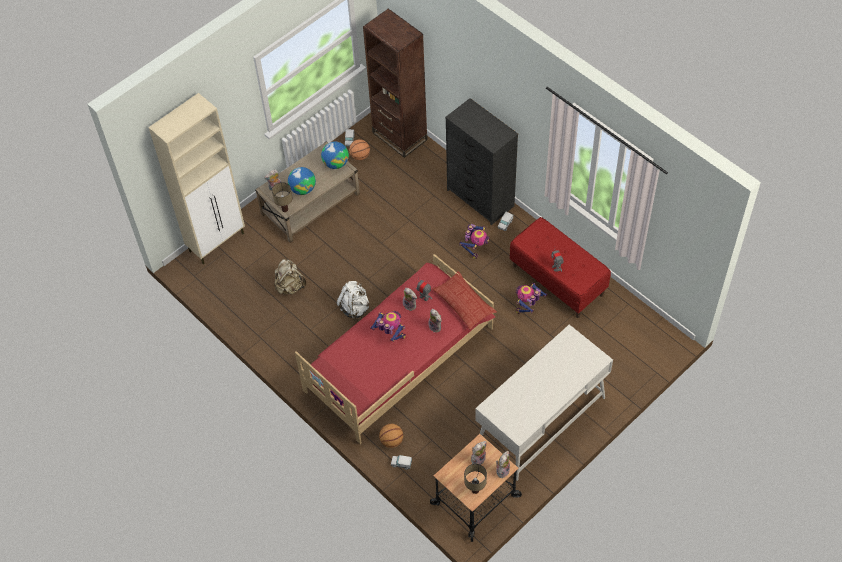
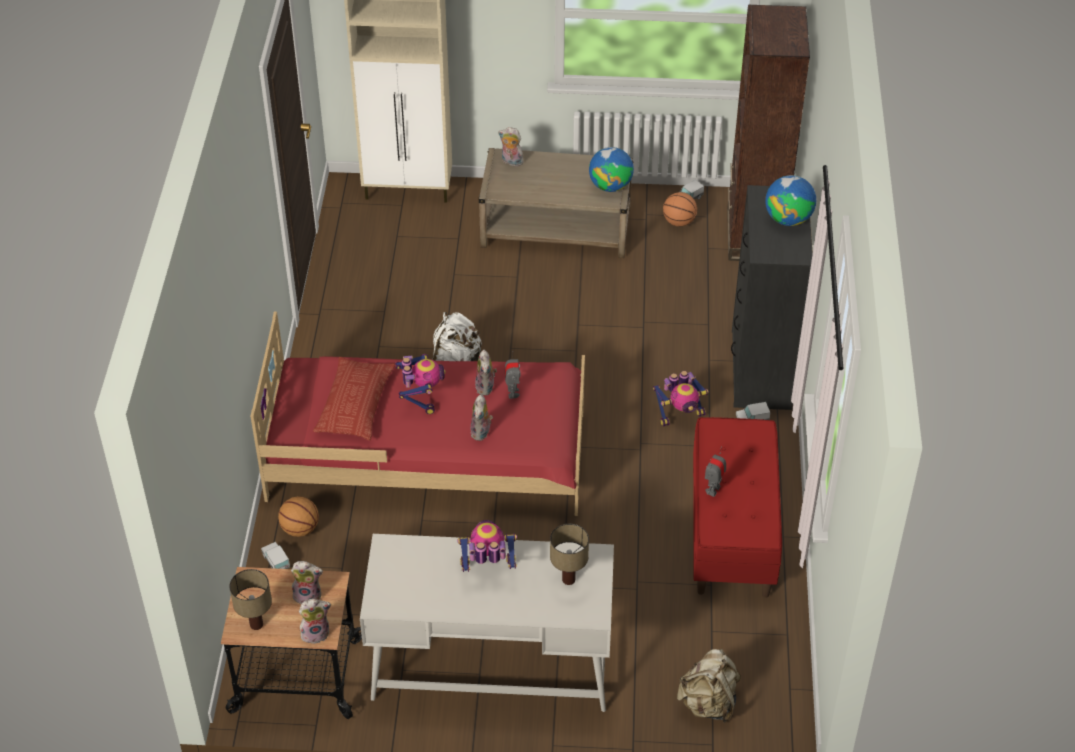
camera: 45 degrees right, 10 degrees down
table lamp [272,182,292,212] -> table lamp moved to [550,524,589,585]
beige backpack [274,259,306,295] -> beige backpack moved to [677,649,741,723]
globe [288,167,316,195] -> globe moved to [765,175,816,226]
pillow [432,271,497,329] -> pillow moved to [313,357,395,441]
toy robot [515,283,547,314] -> toy robot moved to [457,520,517,572]

